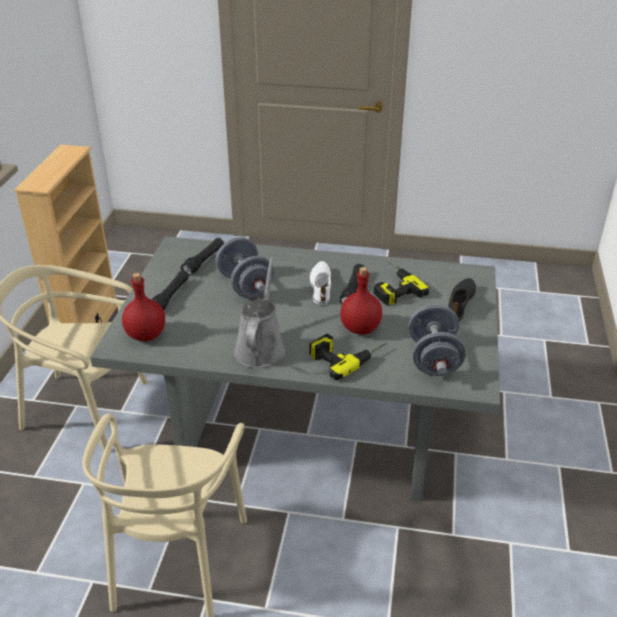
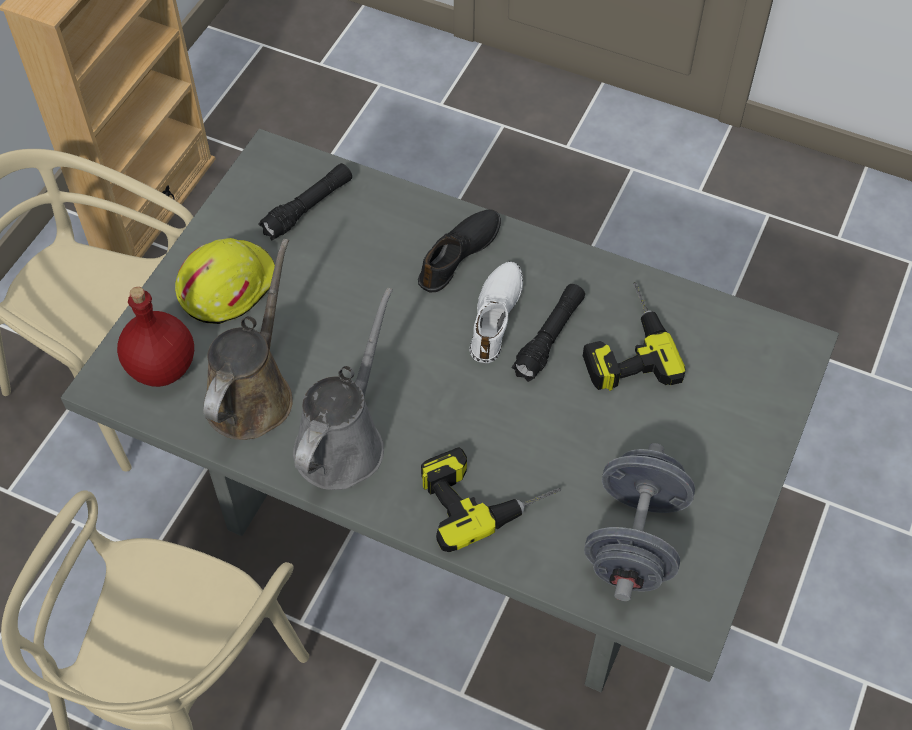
camera: 15 degrees right, 20 degrees up
black flashlight [152,270,189,310] -> yellow hard hat [175,238,275,324]
grey dumbbell [216,237,274,298] -> none
red bottle [340,267,382,335] -> none
black shoe [448,278,476,321] -> black shoe moved to [418,209,501,293]
none -> brown watering can [203,239,293,440]

